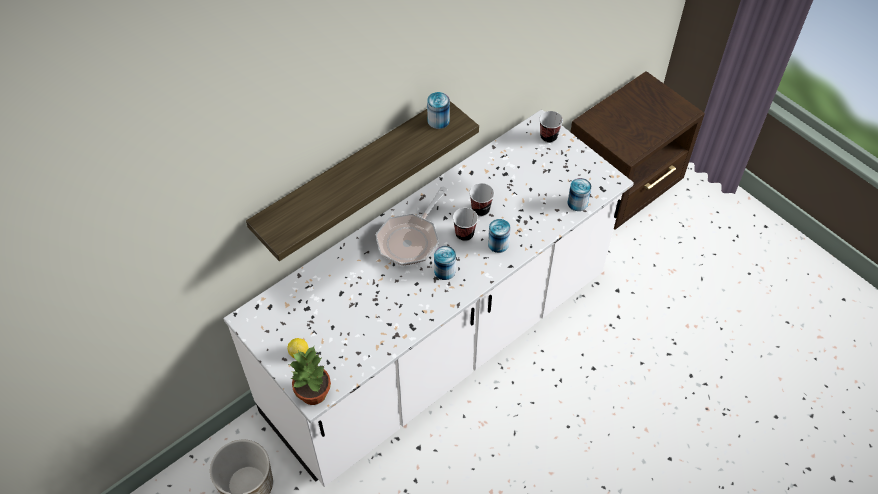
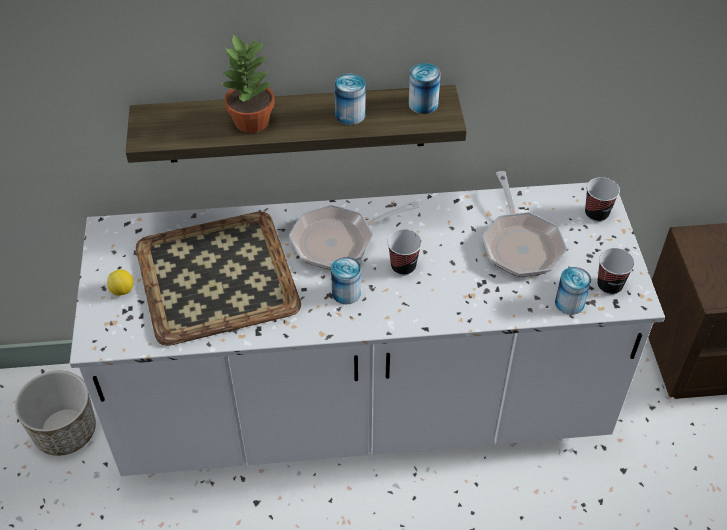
camera: 35 degrees right, 5 degrees down
potted plant [289,346,331,405] -> potted plant moved to [219,34,275,133]
cup [469,183,494,217] -> cup moved to [597,248,635,295]
can [488,219,511,253] -> can moved to [335,74,366,125]
none -> tray [136,211,301,346]
none -> frying pan [482,171,567,277]

